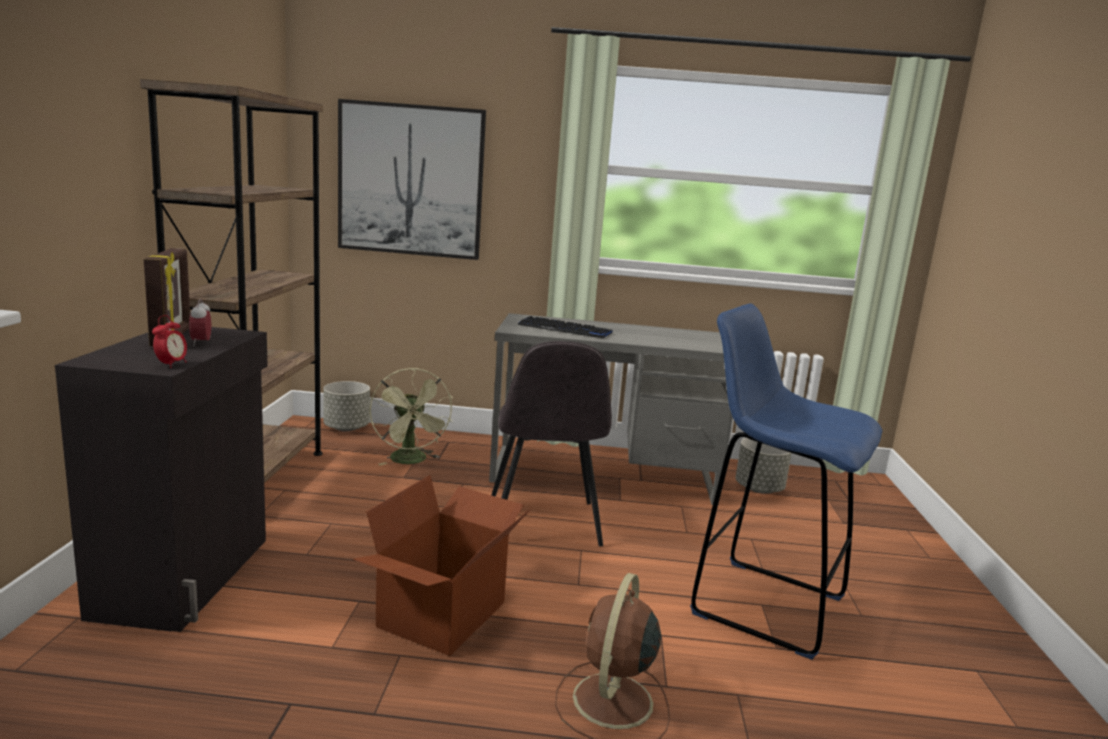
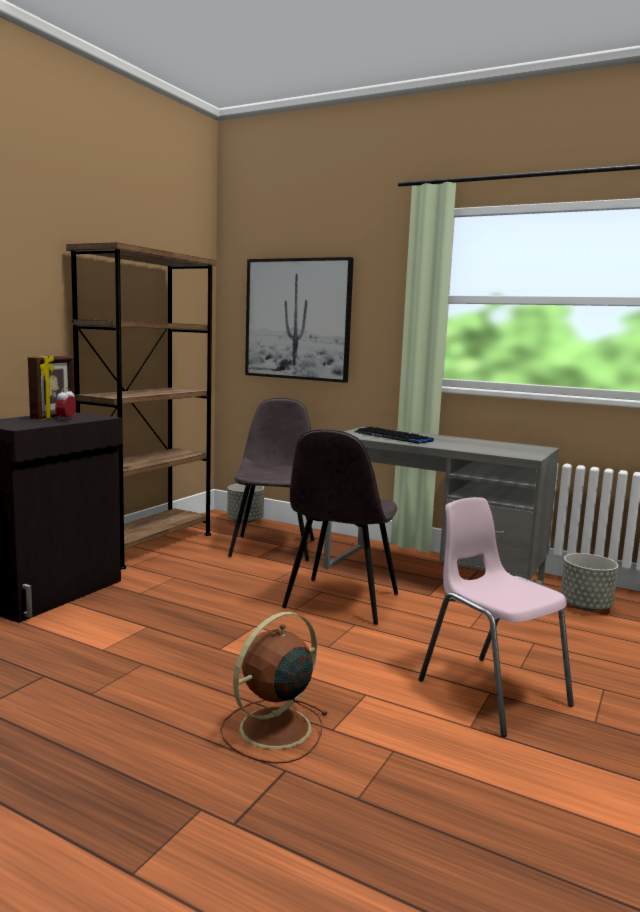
camera: 25 degrees right, 5 degrees down
alarm clock [152,315,187,368] -> none
cardboard box [353,475,532,656] -> none
green fan [369,368,453,465] -> grey chair [228,398,314,561]
blue stool [690,303,882,660] -> pink chair [419,497,574,737]

